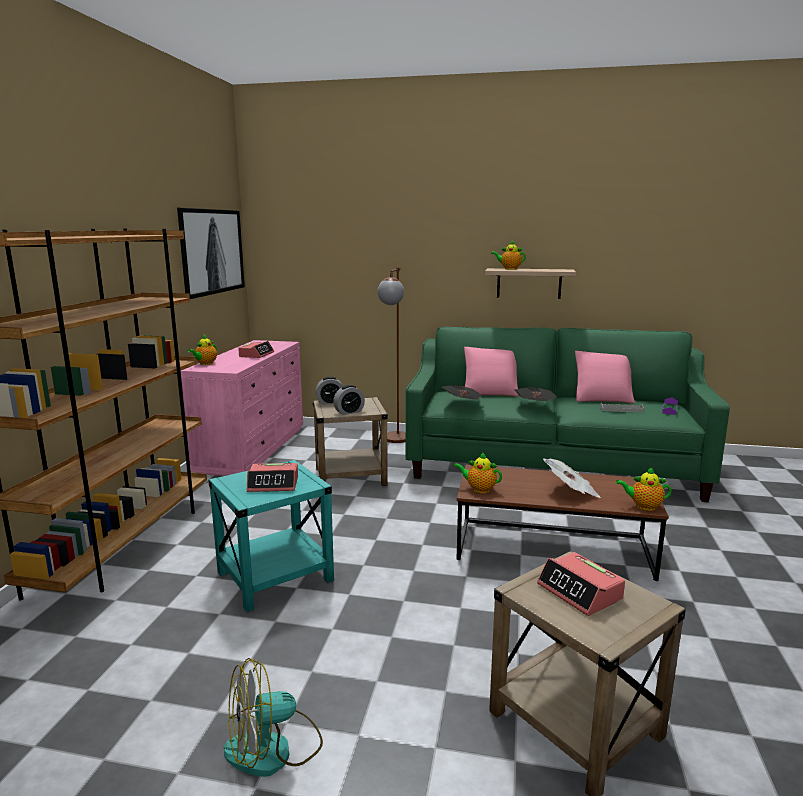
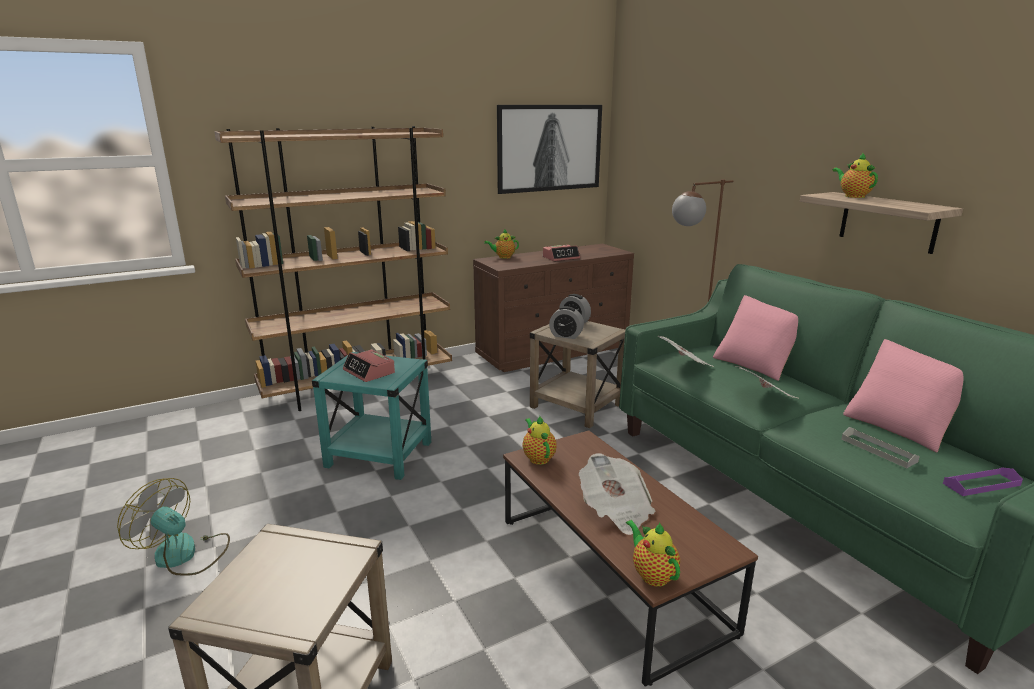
camera: 50 degrees right, 5 degrees up
pink dresser [181,340,303,476] -> brown dresser [473,244,634,372]
alarm clock [537,552,625,616] -> none

